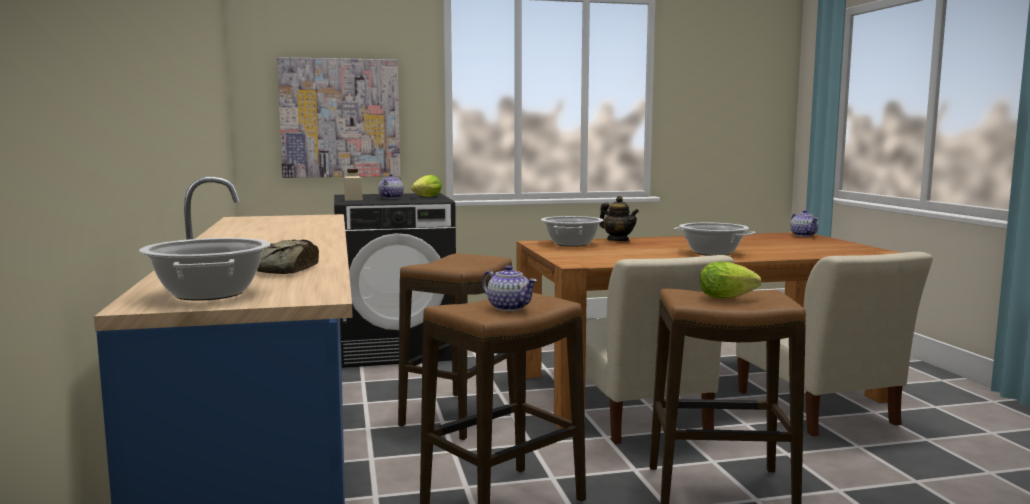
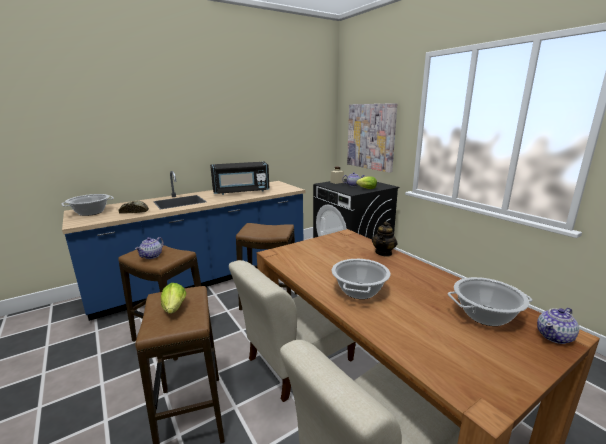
camera: 70 degrees right, 10 degrees up
cooking pot [541,216,603,247] -> cooking pot moved to [448,277,533,326]
none -> black microwave [210,162,269,195]

